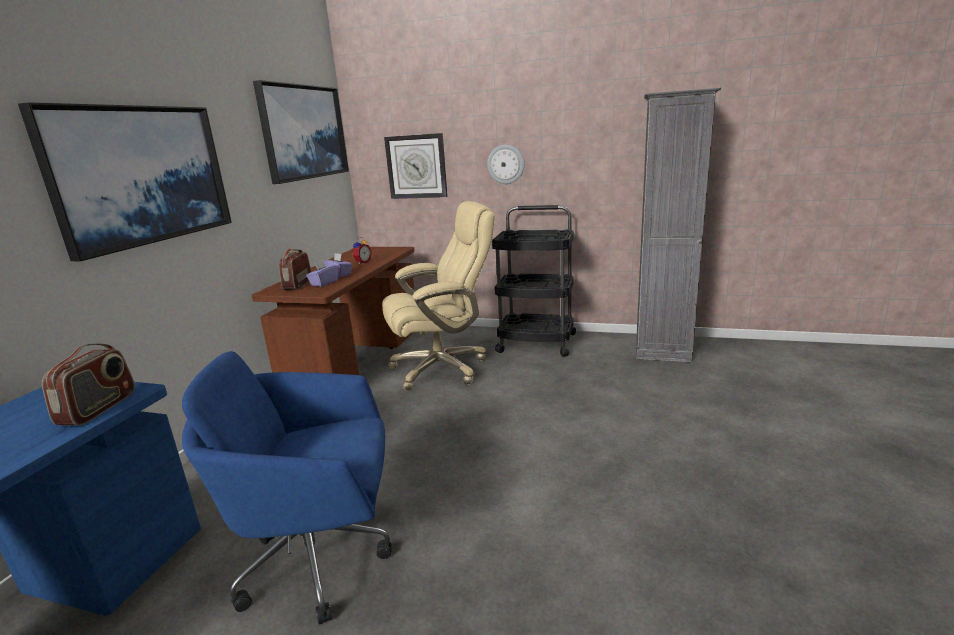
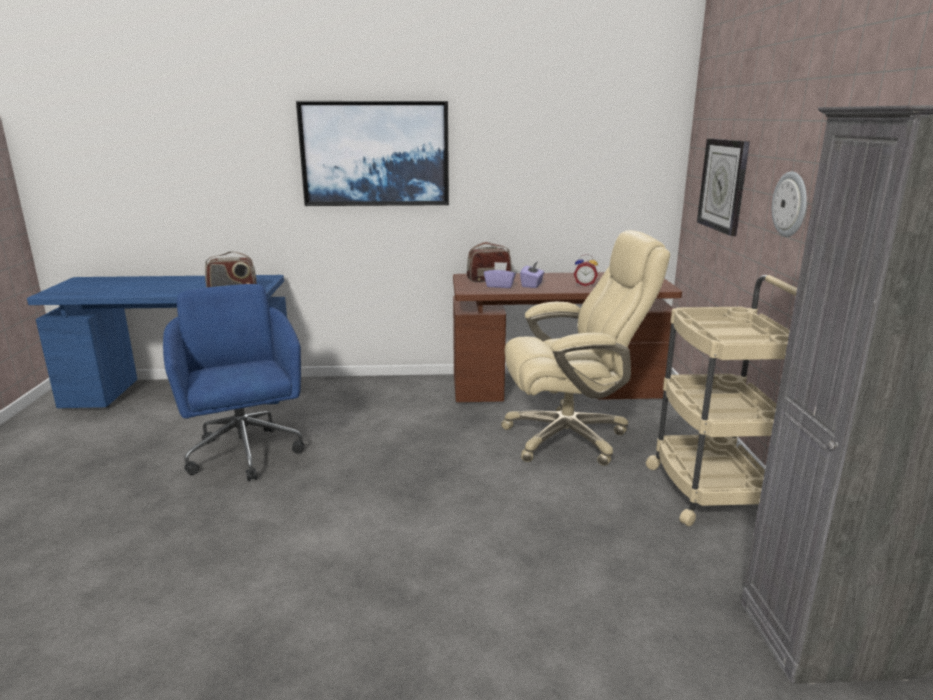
camera: 70 degrees right, 0 degrees up
picture [253,80,349,184] -> none
beige office chair [382,201,495,391] -> beige office chair turned 60 degrees counterclockwise [501,230,670,466]
black cart [492,205,576,357] -> beige cart [646,275,797,526]

